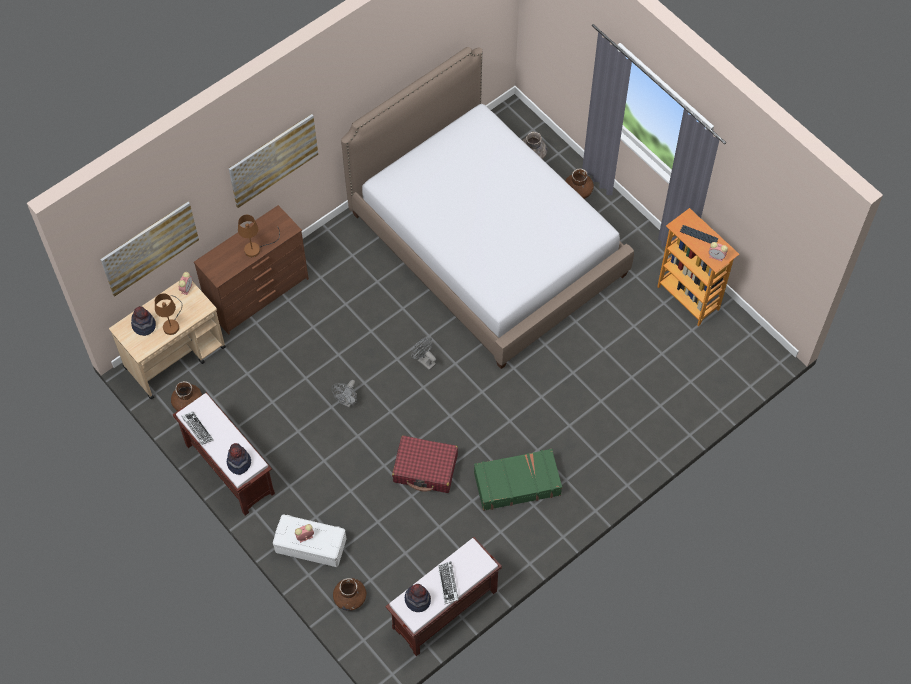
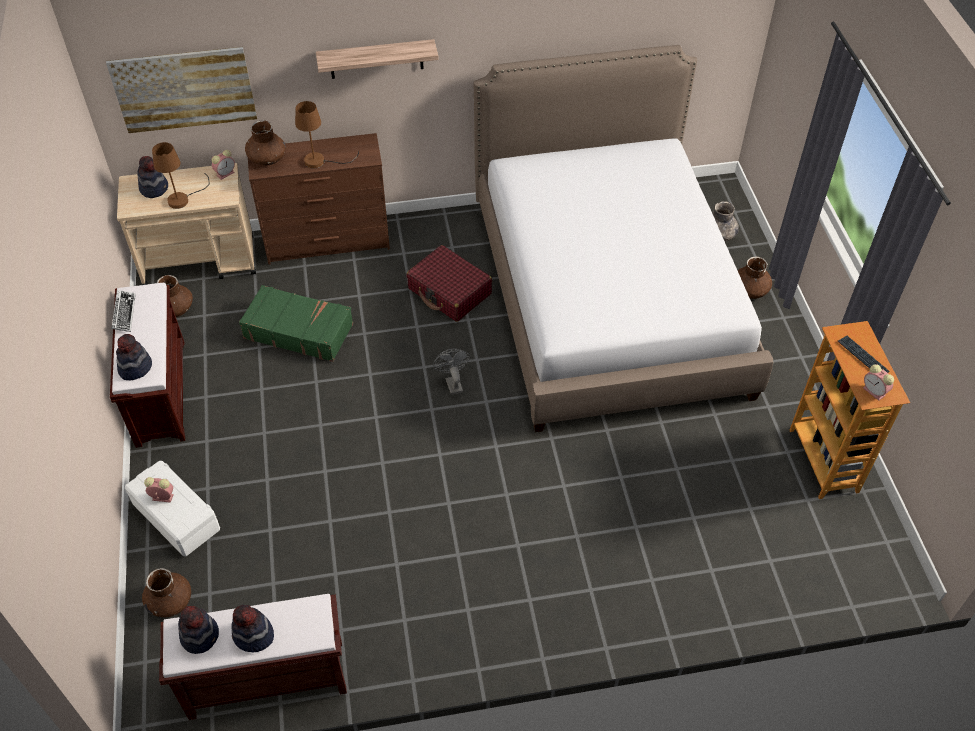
camera: 30 degrees right, 10 degrees down
picture [229,114,318,208] -> shelf [316,39,439,79]
grey fan [332,380,357,407] -> none
red suitcase [392,435,458,493] -> red suitcase moved to [406,245,492,322]
keyboard [438,561,459,604] -> hat [231,605,274,652]
green suitcase [474,449,562,511] -> green suitcase moved to [239,285,353,362]
none -> brown vase [245,120,286,166]

